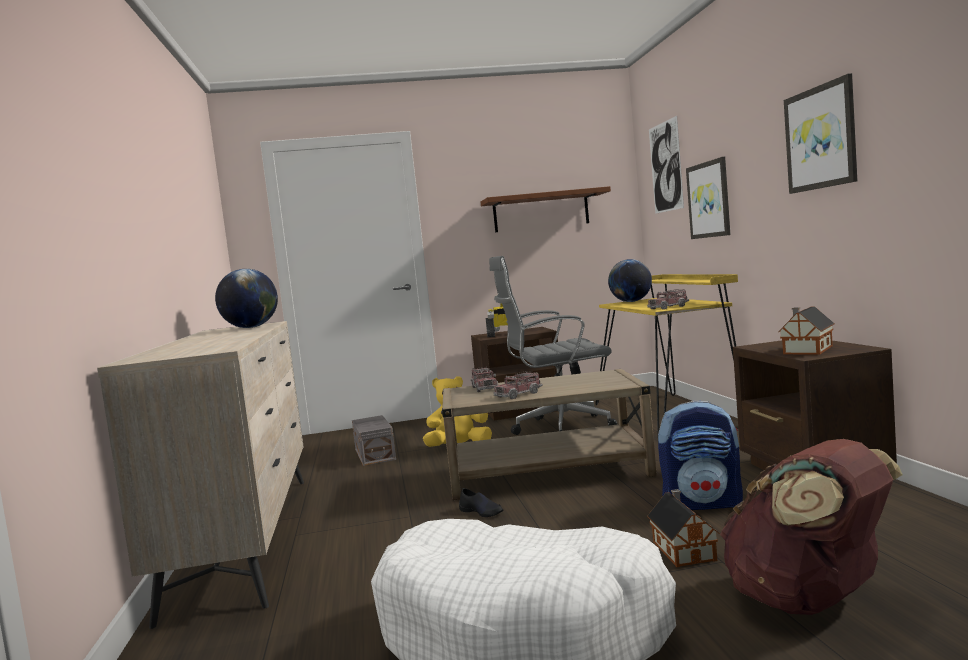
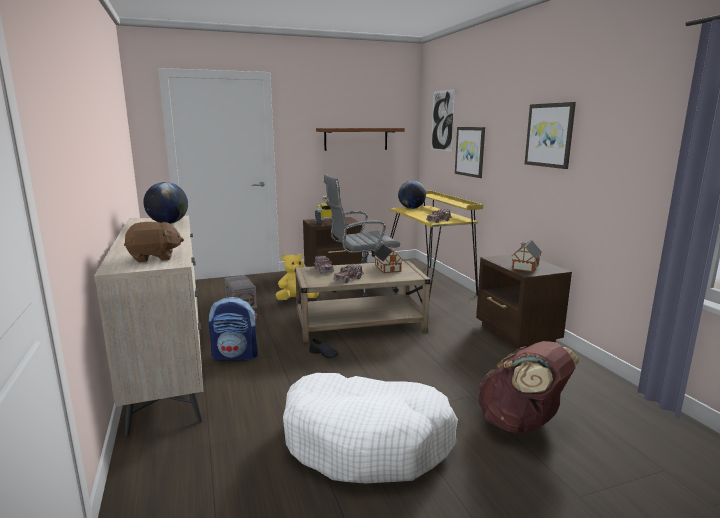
camera: 10 degrees left, 10 degrees up
toy house [647,489,719,567] -> toy house moved to [374,243,403,273]
backpack [658,401,743,510] -> backpack moved to [209,297,258,361]
none -> brown plush toy [124,222,184,262]

